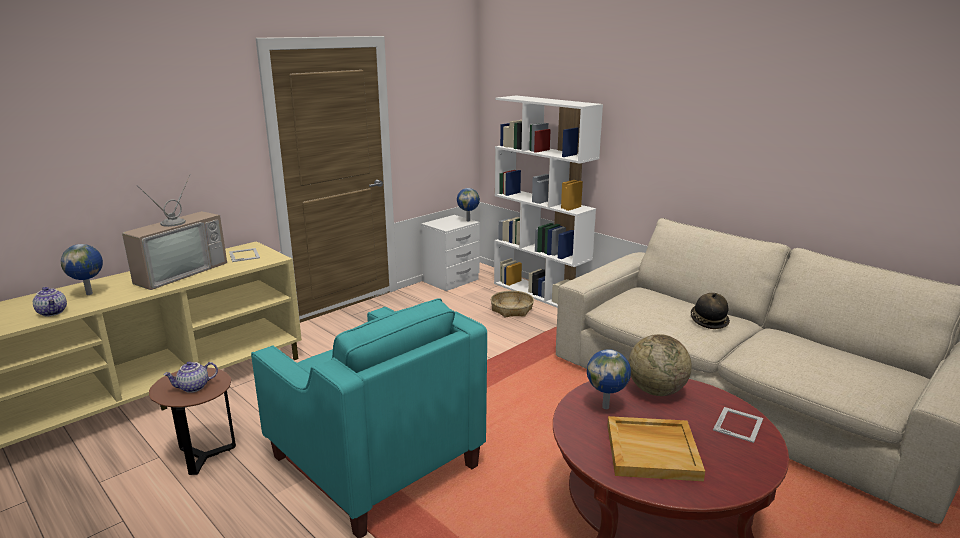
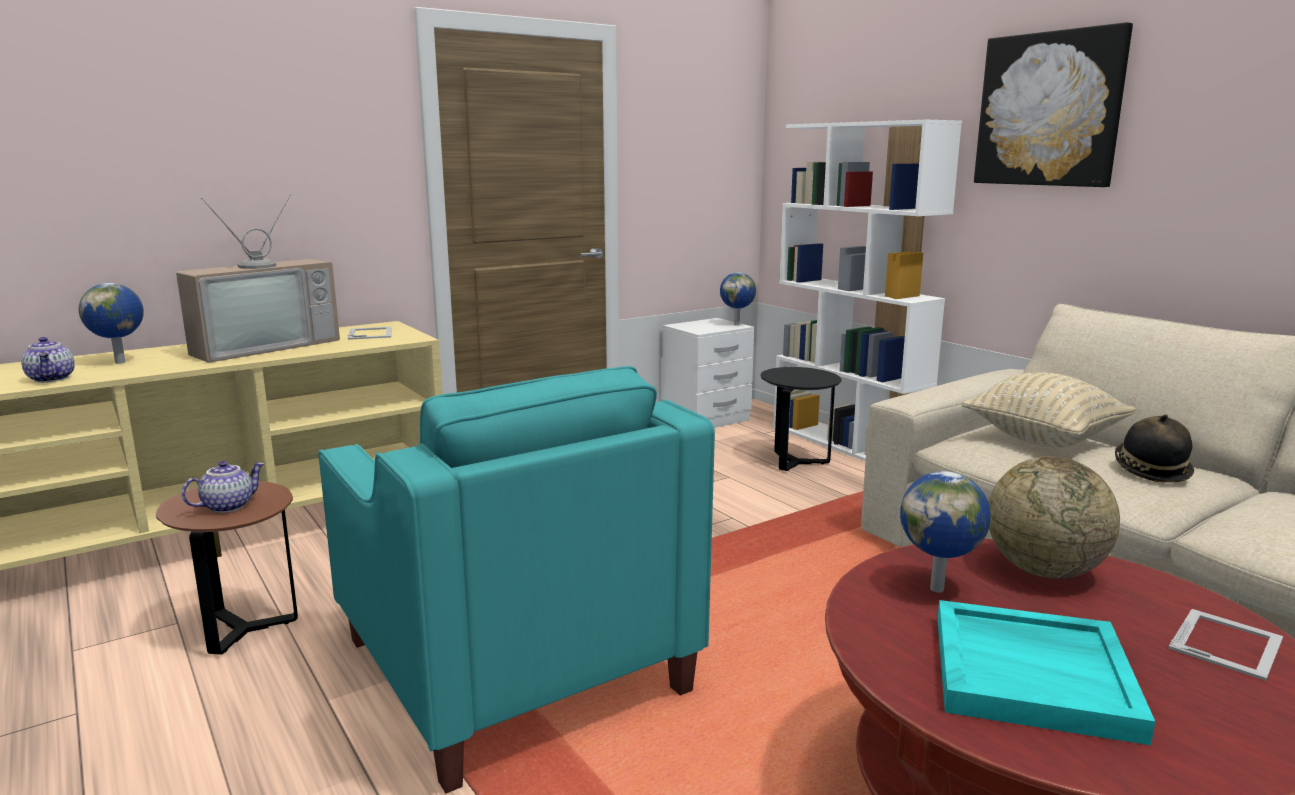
camera: 10 degrees right, 5 degrees down
teapot [163,361,218,393] -> teapot turned 150 degrees clockwise [182,461,265,513]
basket [491,291,534,318] -> black side table [761,367,842,471]
beige tray [607,416,705,481] -> turquoise tray [937,600,1155,745]
none -> beige pillow [962,372,1136,448]
none -> picture [974,22,1133,187]

